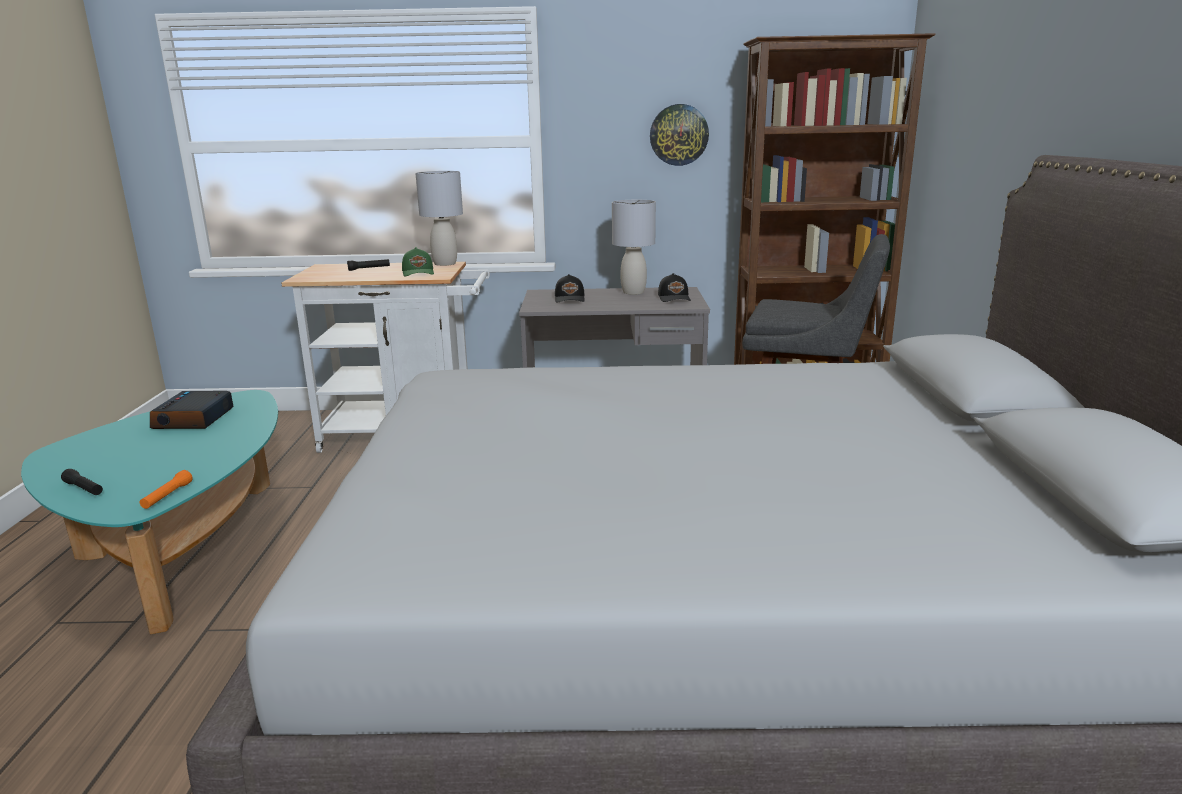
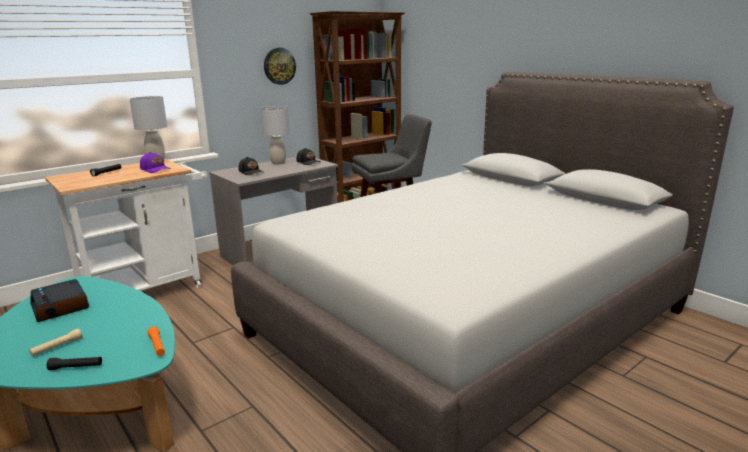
camera: 40 degrees left, 0 degrees up
green cap [402,247,434,276] -> purple cap [140,152,171,173]
none -> beige flashlight [29,328,83,357]

